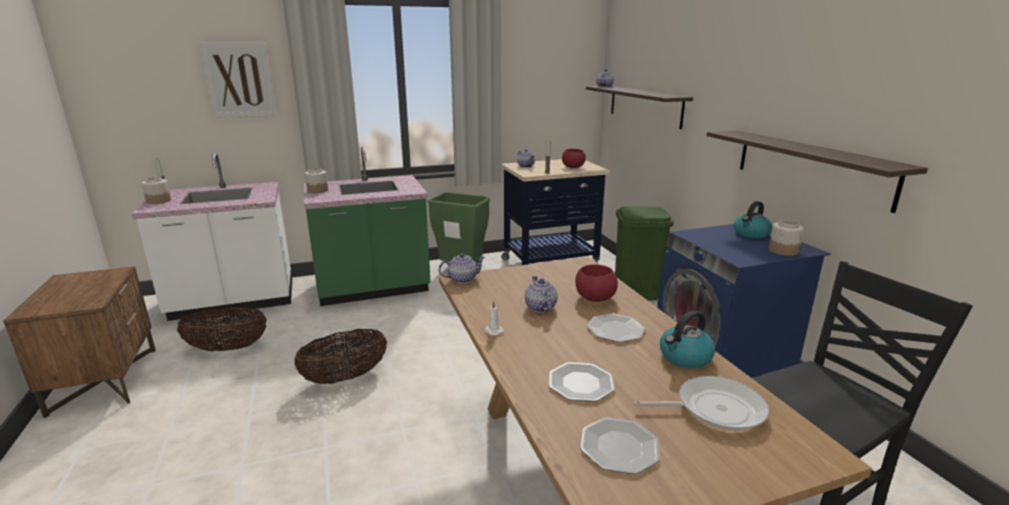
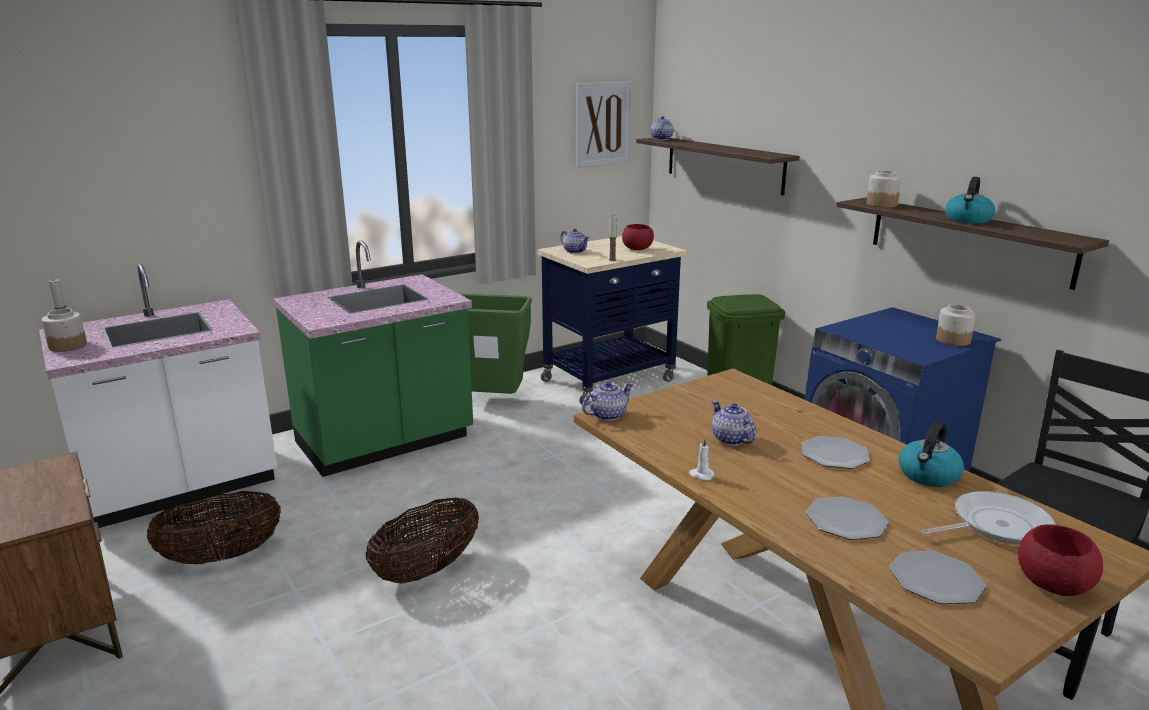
camera: 15 degrees left, 0 degrees up
picture [200,43,276,118] -> picture moved to [576,82,632,168]
jar [305,168,328,193] -> jar moved to [866,171,902,208]
red bowl [575,265,618,302] -> red bowl moved to [1018,524,1103,596]
kettle [734,201,772,238] -> kettle moved to [945,177,995,224]

